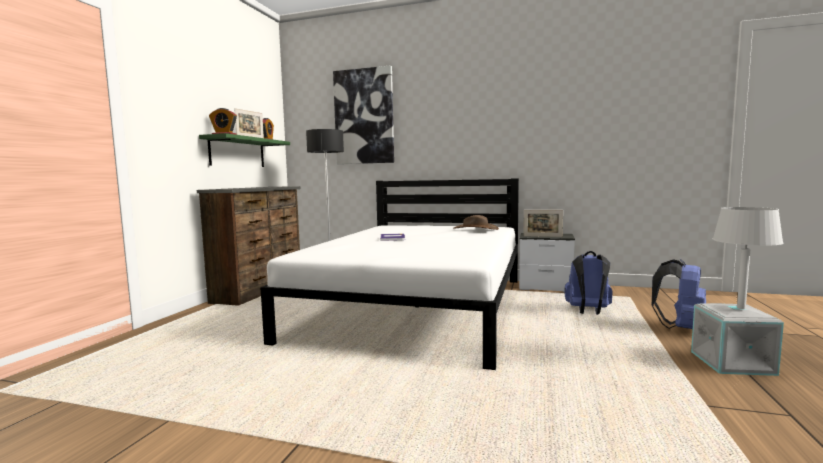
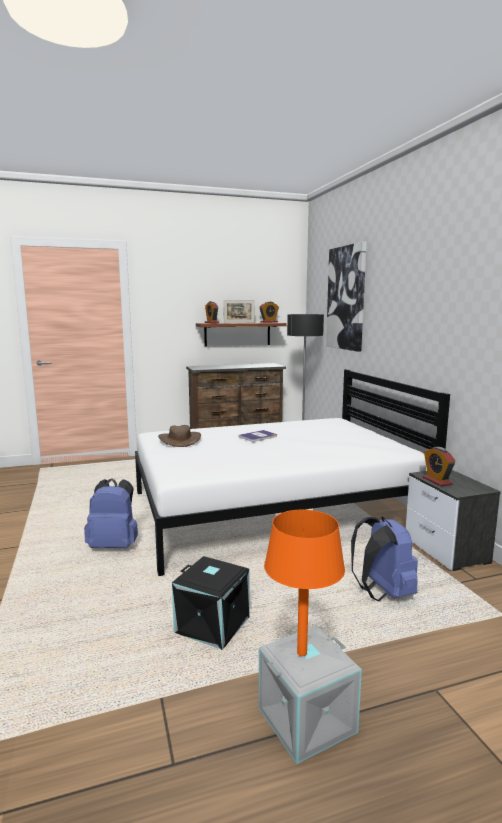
camera: 55 degrees right, 5 degrees up
green shelf [199,133,290,167] -> brown shelf [196,322,287,347]
brown hat [453,215,499,230] -> brown hat moved to [158,425,201,447]
picture frame [523,210,563,237] -> alarm clock [422,447,456,486]
blue backpack [652,259,706,329] -> blue backpack moved to [84,479,138,548]
grey table lamp [713,207,783,309] -> orange table lamp [264,510,345,656]
none -> black storage box [172,556,250,650]

